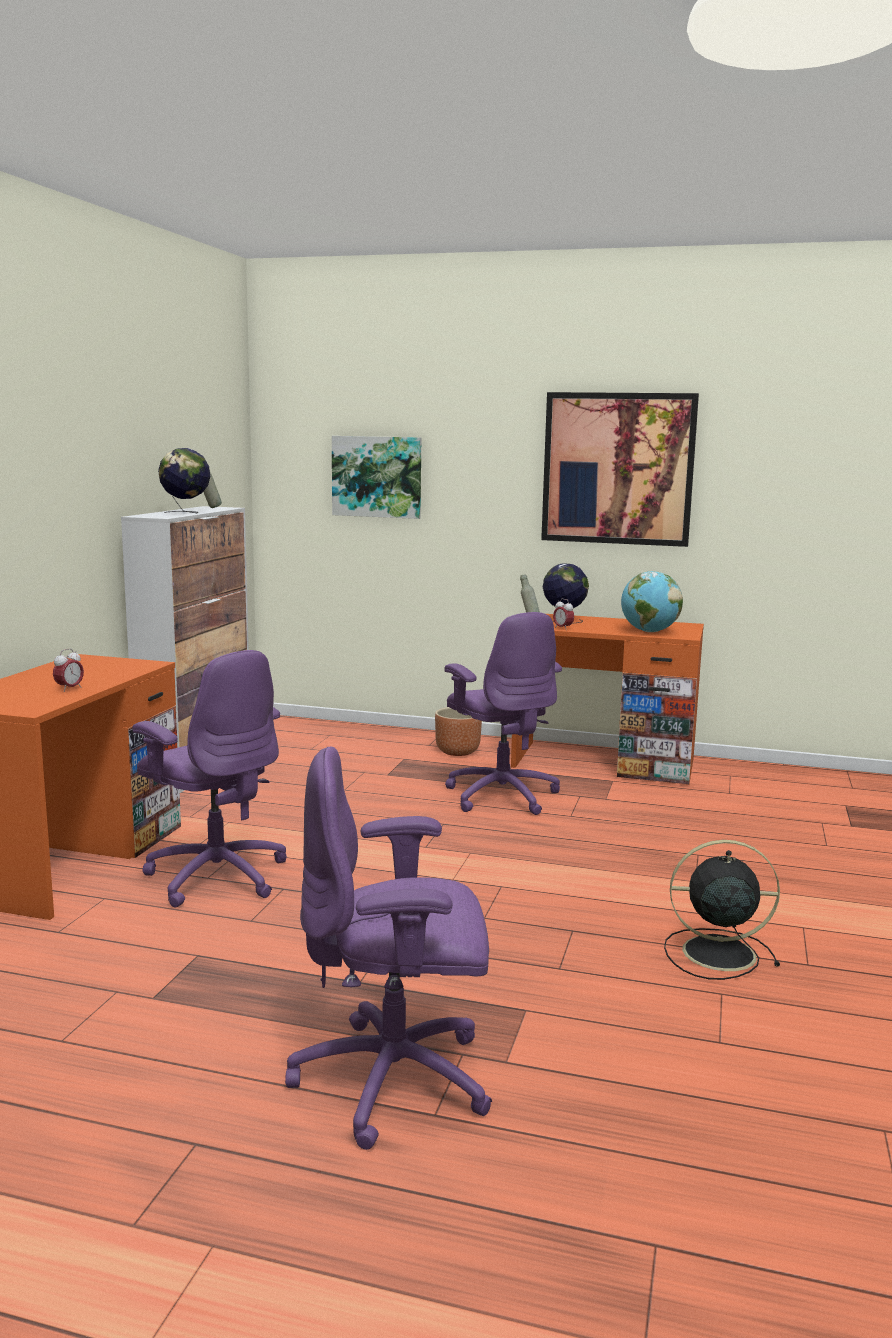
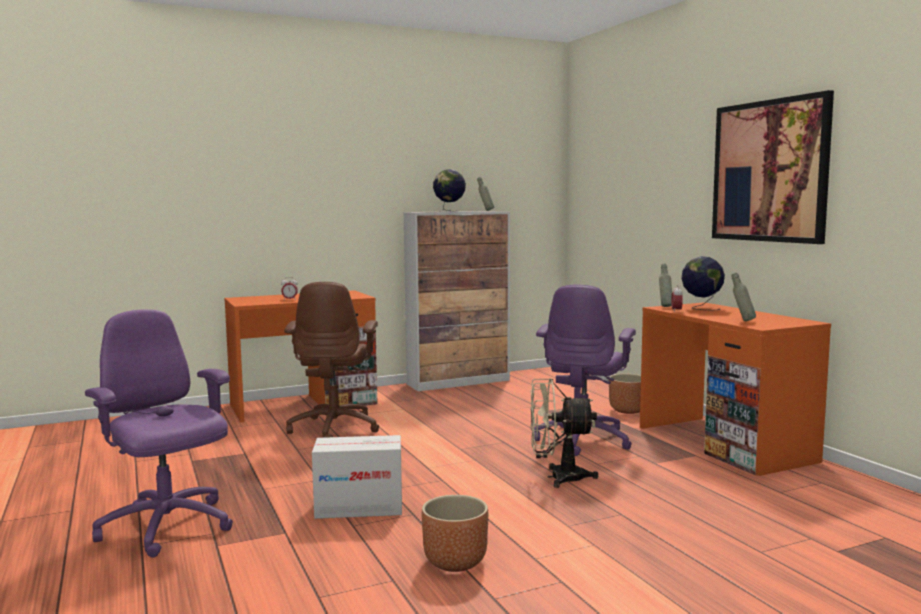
camera: 50 degrees right, 5 degrees down
purple office chair [132,650,287,907] -> brown office chair [284,282,379,438]
picture [332,436,421,519] -> none
globe [621,571,683,632] -> grey bottle [731,273,756,321]
black fan [664,840,780,980] -> brown planter [422,495,488,572]
none -> cardboard box [312,435,402,519]
none -> beige fan [530,378,598,488]

